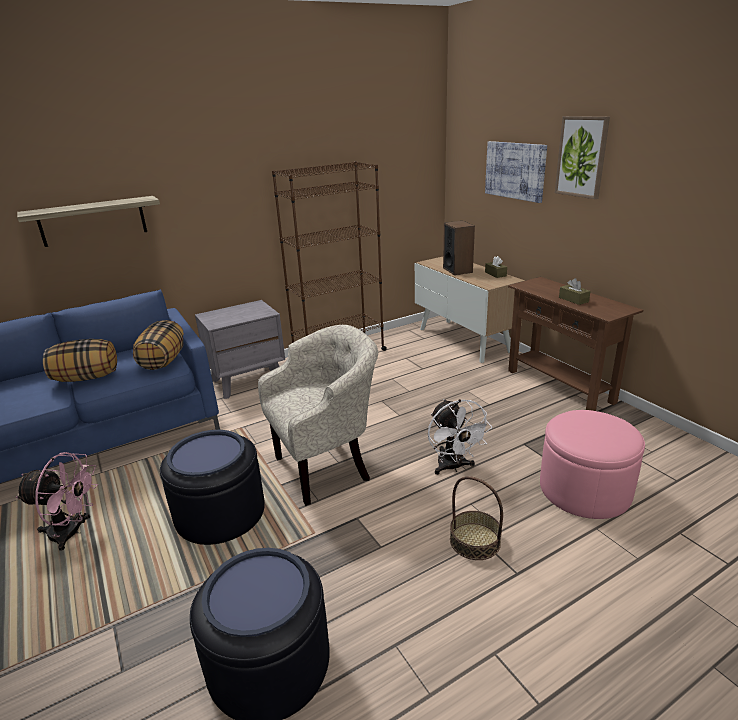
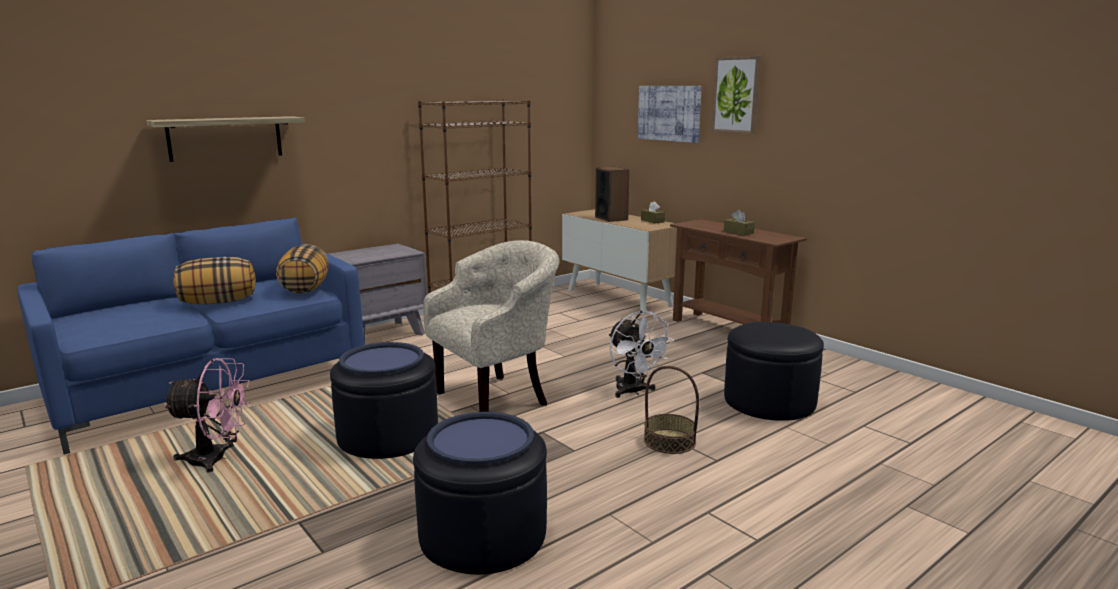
camera: 10 degrees left, 10 degrees down
pink ottoman [540,410,645,519] -> black ottoman [724,322,824,421]

